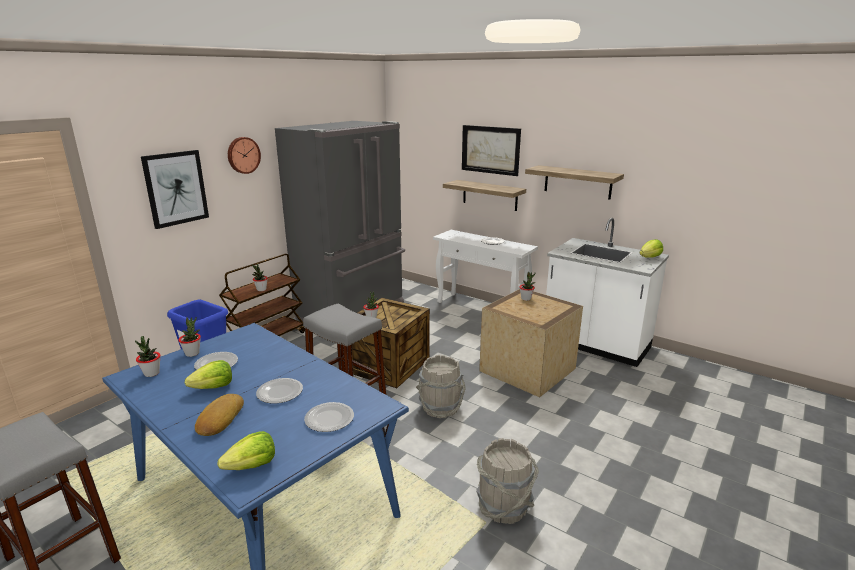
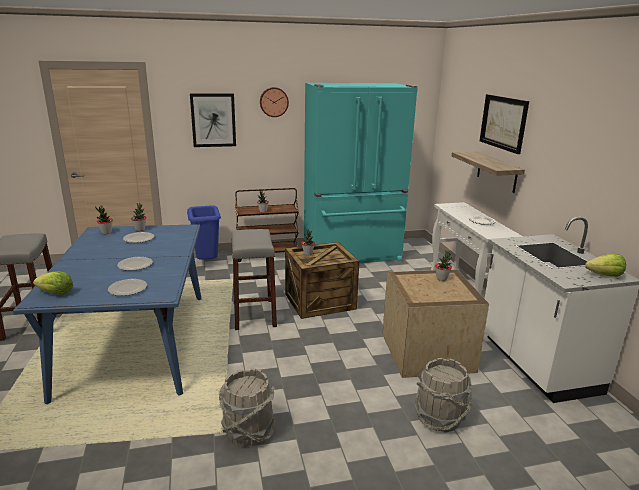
camera: 40 degrees right, 0 degrees up
lettuce [185,360,232,389] -> none
bread [195,394,244,436] -> none
grey fridge [275,121,405,321] -> turquoise fridge [304,83,418,263]
grey bucket [416,355,466,418] -> grey bucket moved to [415,358,472,433]
shelf [525,165,624,199] -> none

